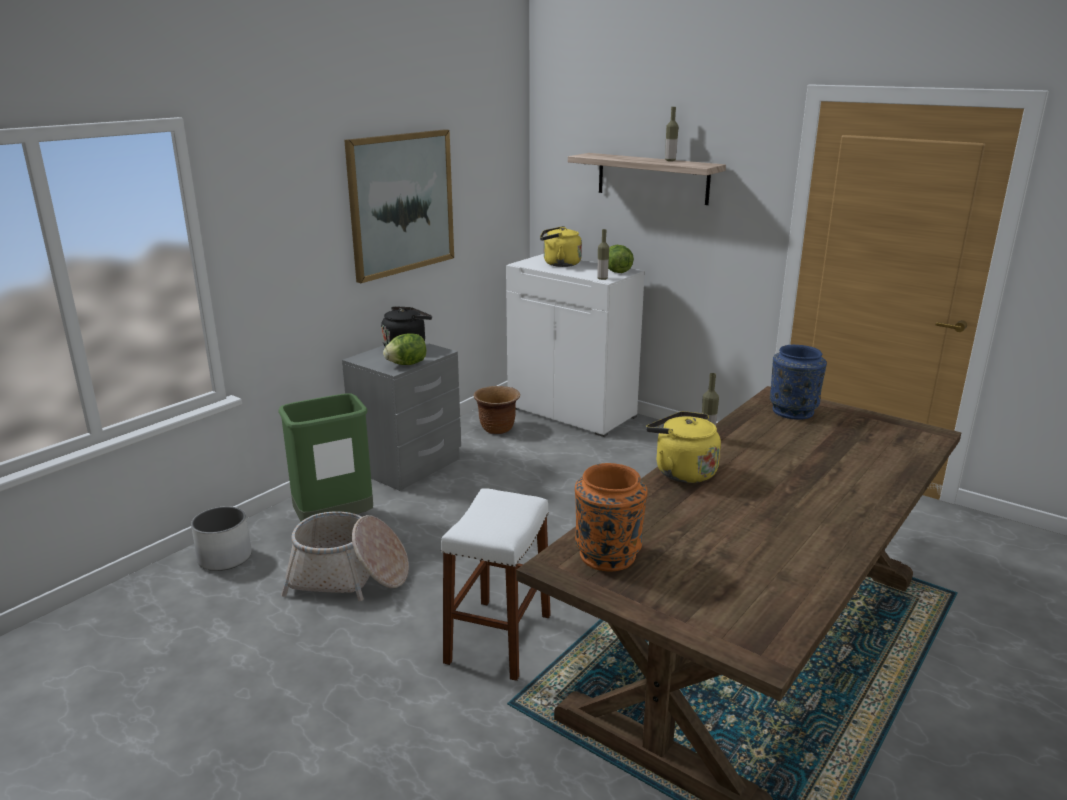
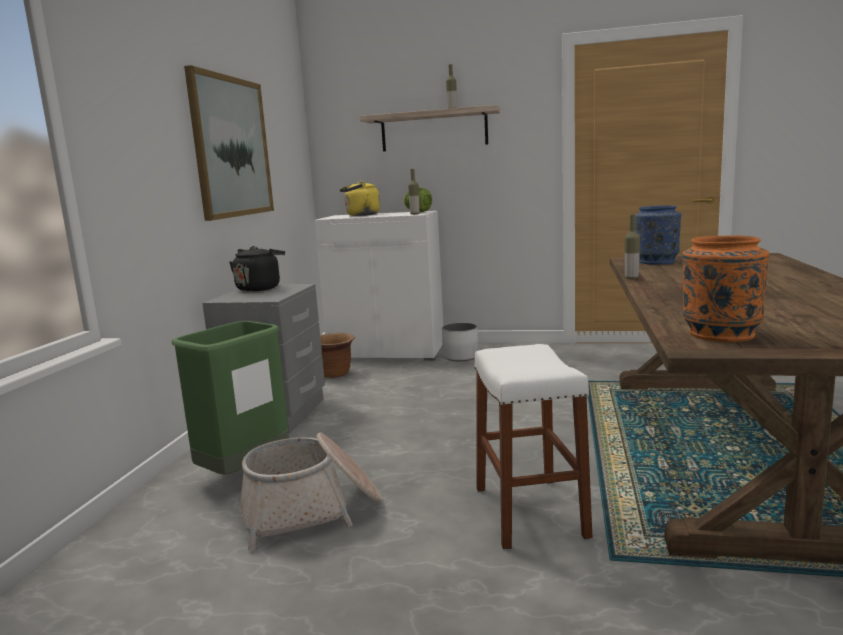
camera: 25 degrees left, 10 degrees down
white planter [191,506,252,571] -> white planter moved to [442,323,479,361]
lettuce [383,333,426,365] -> none
yellow kettle [646,411,721,483] -> none

